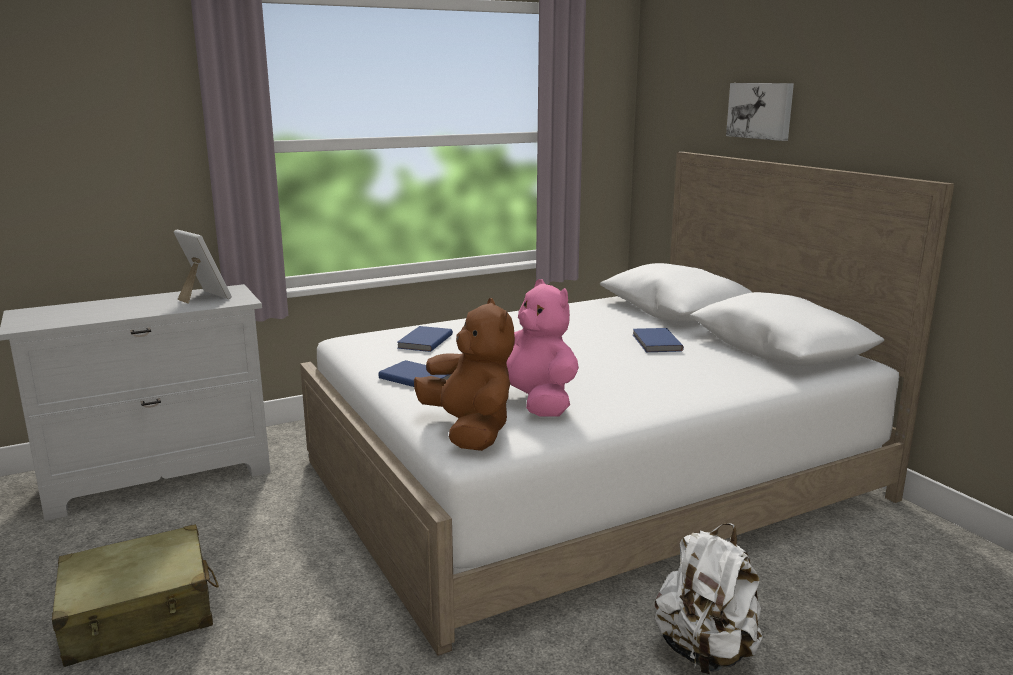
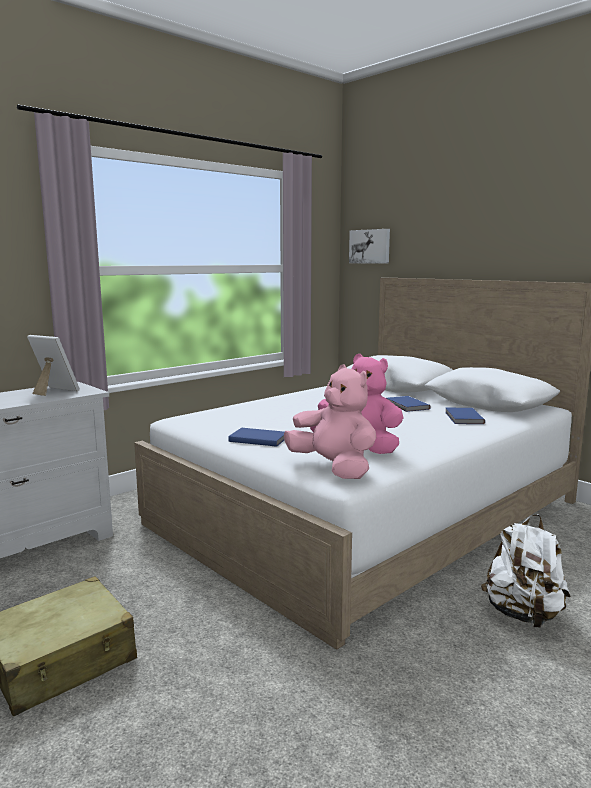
camera: 15 degrees left, 5 degrees down
blue book [397,326,453,352] -> blue book moved to [445,408,485,424]
brown plush toy [414,298,515,451] -> pink plush toy [284,364,376,479]
picture [726,83,794,141] -> picture moved to [349,229,390,264]

